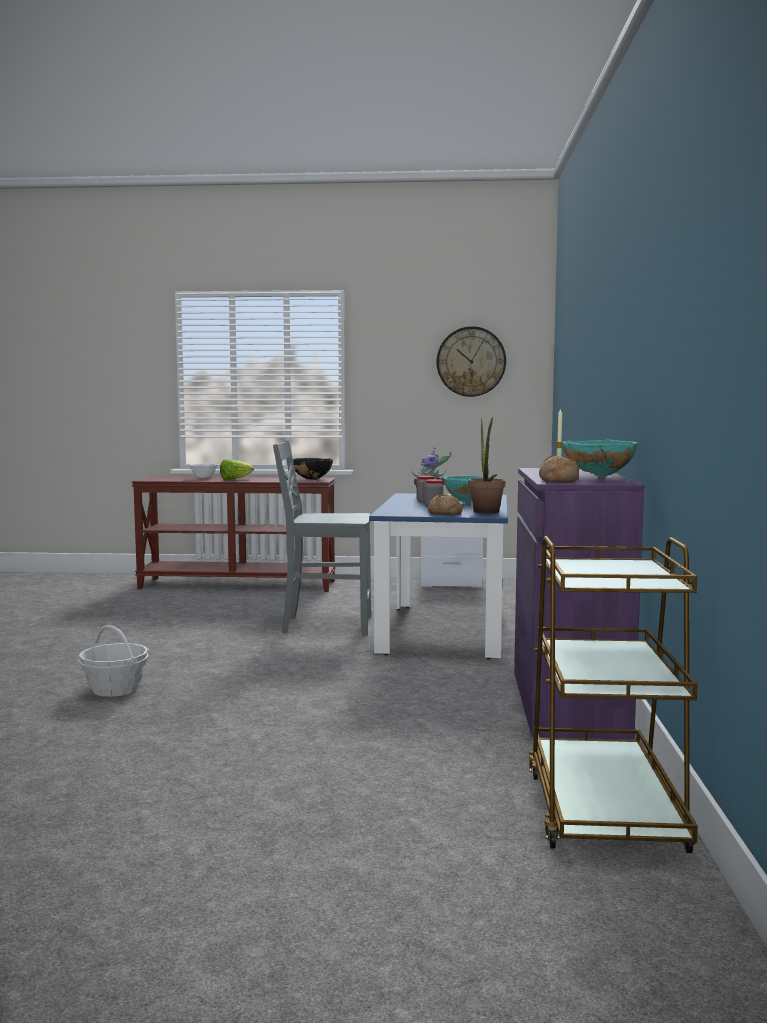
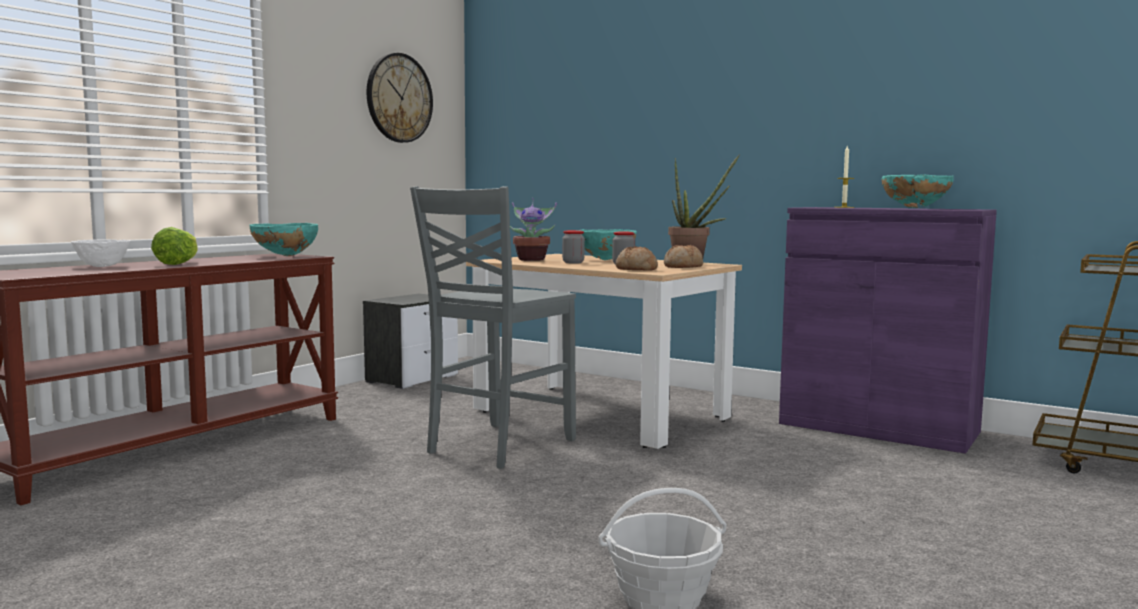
camera: 60 degrees left, 0 degrees up
black bowl [293,458,333,480] -> turquoise bowl [249,223,318,256]
blue dining table [369,493,508,659] -> beige dining table [466,254,742,449]
bread [539,456,579,482] -> bread moved to [616,246,658,271]

